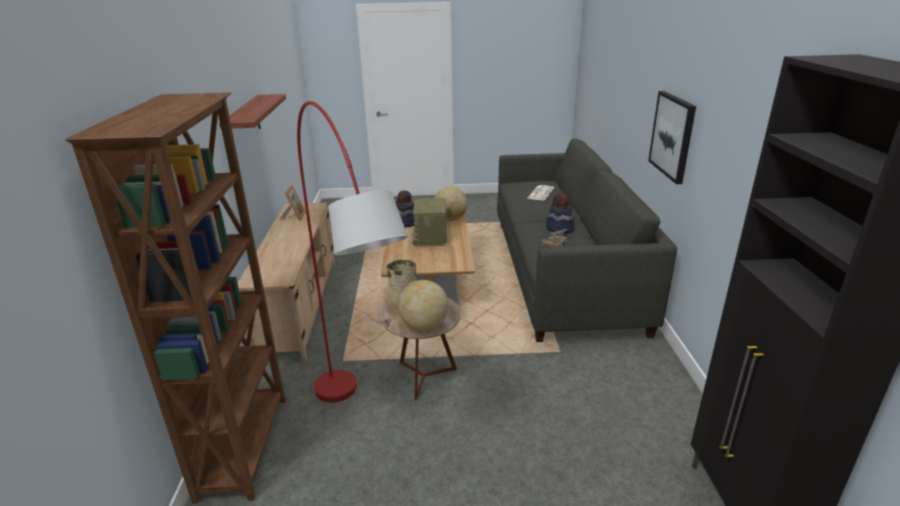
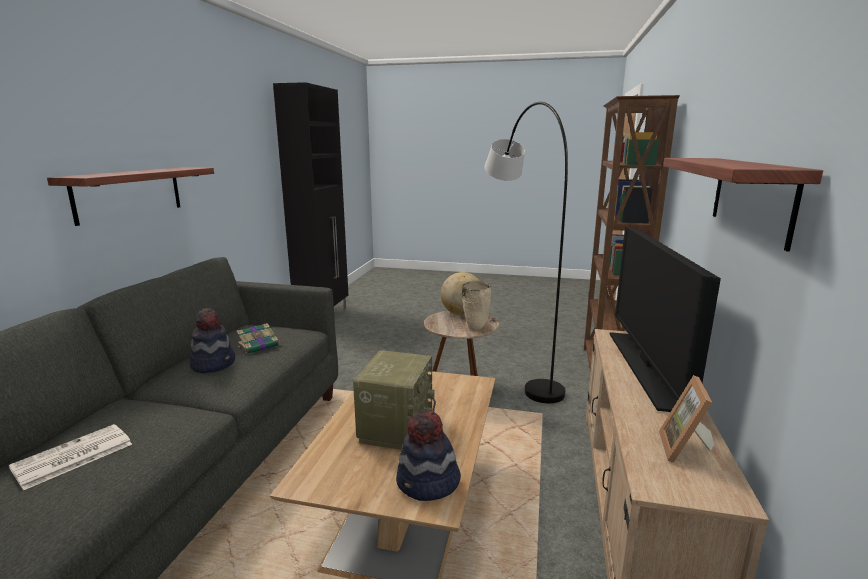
camera: 165 degrees left, 10 degrees down
red floor lamp [297,101,408,403] -> grey floor lamp [485,102,568,403]
globe [435,187,468,221] -> none
picture [648,91,696,184] -> shelf [47,167,214,226]
none -> television [610,227,721,412]

